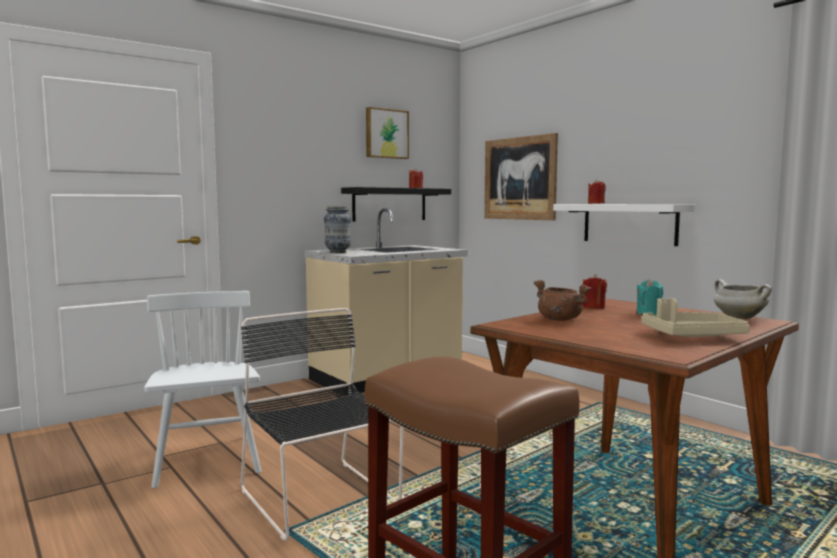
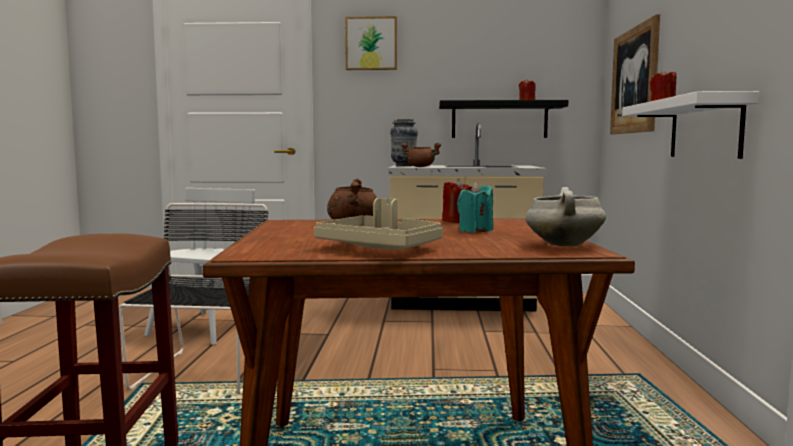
camera: 40 degrees right, 0 degrees up
picture [366,107,409,159] -> picture moved to [345,16,397,70]
none -> brown cooking pot [401,143,442,167]

